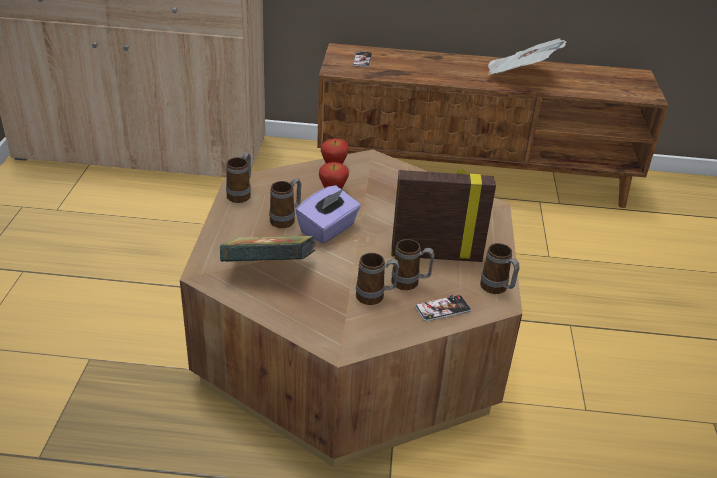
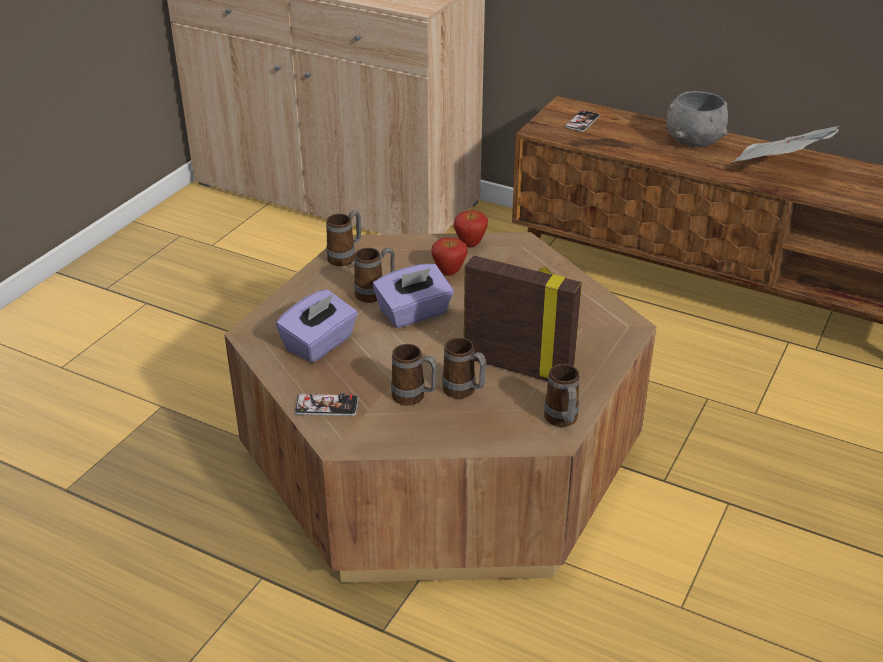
camera: 25 degrees right, 0 degrees up
book [220,236,316,262] -> purple tissue box [276,289,358,363]
phone [415,294,471,322] -> phone moved to [294,392,359,416]
none -> grey bowl [667,91,728,147]

